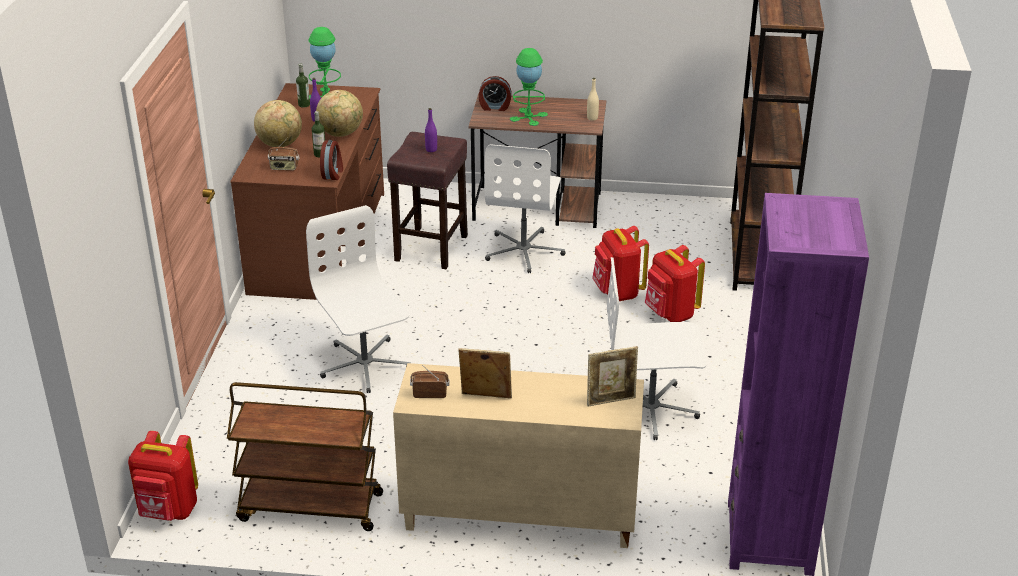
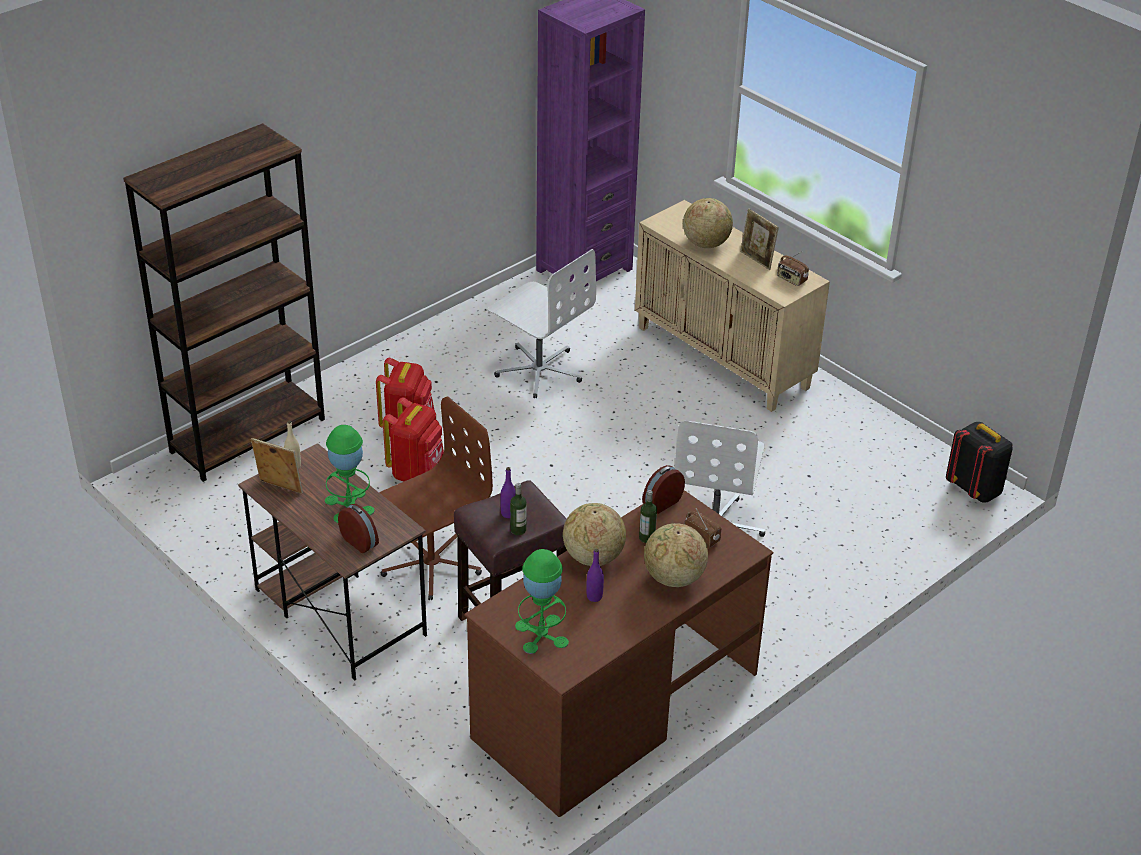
camera: 140 degrees left, 5 degrees up
red backpack [128,431,198,521] -> black backpack [946,422,1013,503]
brown cart [227,382,383,531] -> none
bottle [296,64,310,108] -> bottle moved to [510,483,526,535]
white office chair [485,144,565,273] -> brown office chair [379,396,493,600]
picture frame [587,346,638,407] -> picture frame moved to [251,438,303,494]
none -> globe [683,198,733,248]

